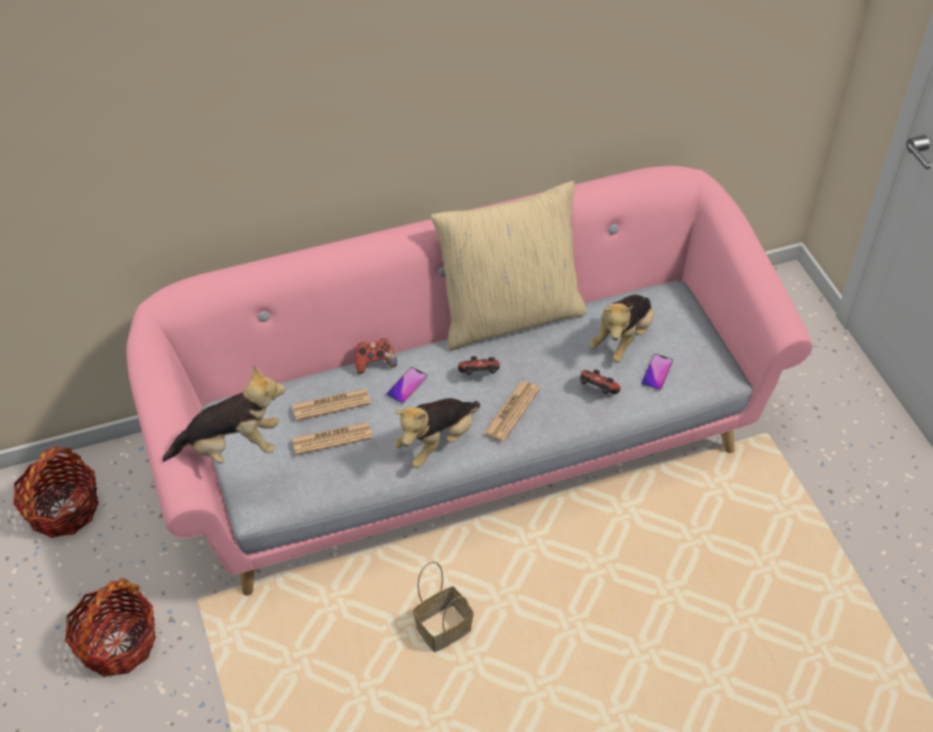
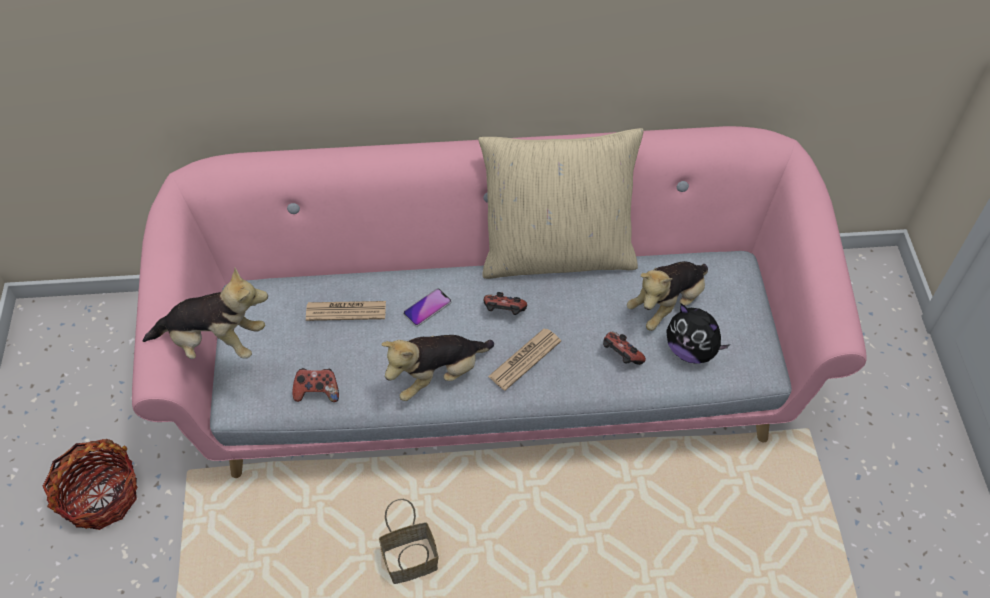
camera: 15 degrees right, 5 degrees up
basket [13,447,99,538] -> none
newspaper [292,422,373,455] -> none
game controller [355,338,397,374] -> game controller moved to [293,368,339,402]
phone [641,354,674,391] -> plush toy [666,304,730,364]

